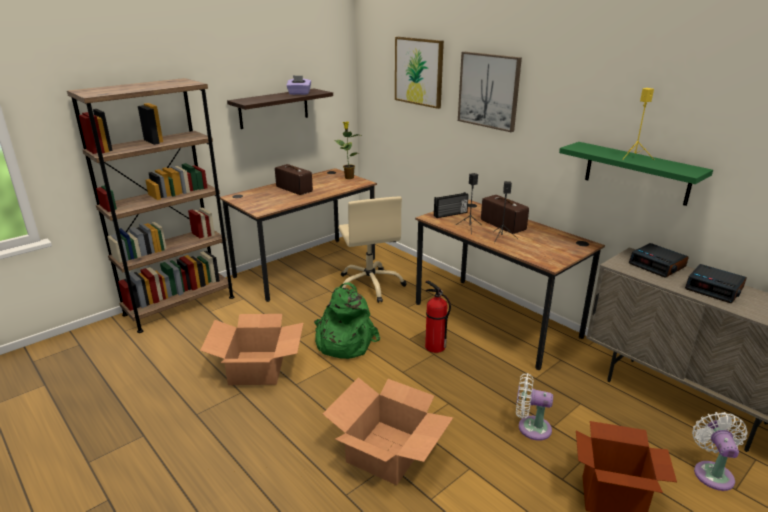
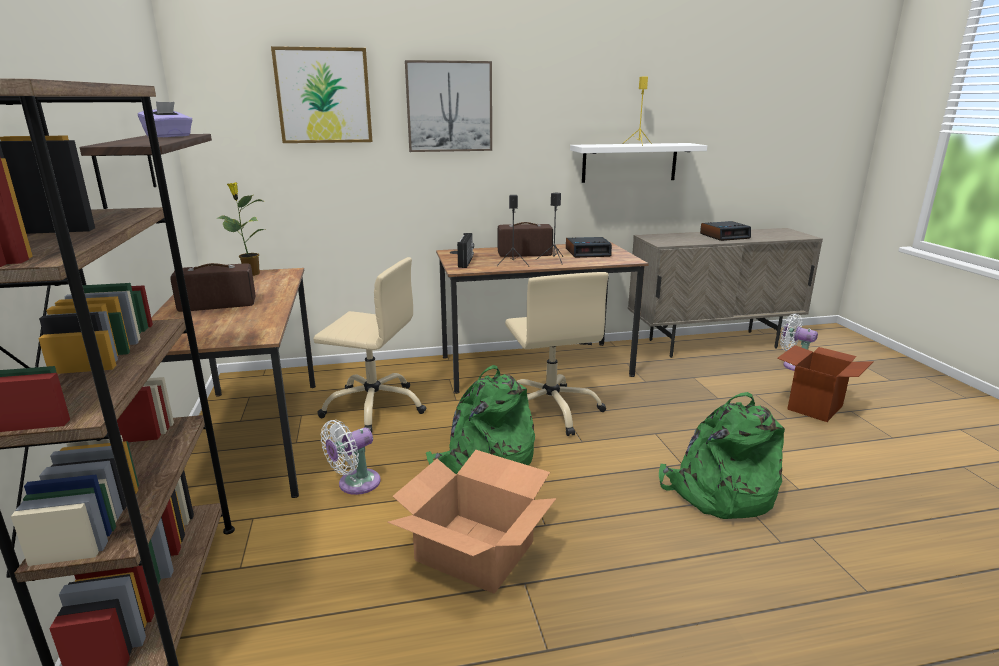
camera: 60 degrees left, 5 degrees down
cardboard box [323,377,453,485] -> green backpack [659,392,785,519]
fire extinguisher [425,280,451,353] -> beige office chair [505,272,608,436]
white fan [516,373,553,441] -> white fan moved to [321,420,381,495]
green shelf [559,142,713,206] -> white shelf [570,143,707,183]
alarm clock [629,243,689,278] -> alarm clock moved to [566,237,612,258]

